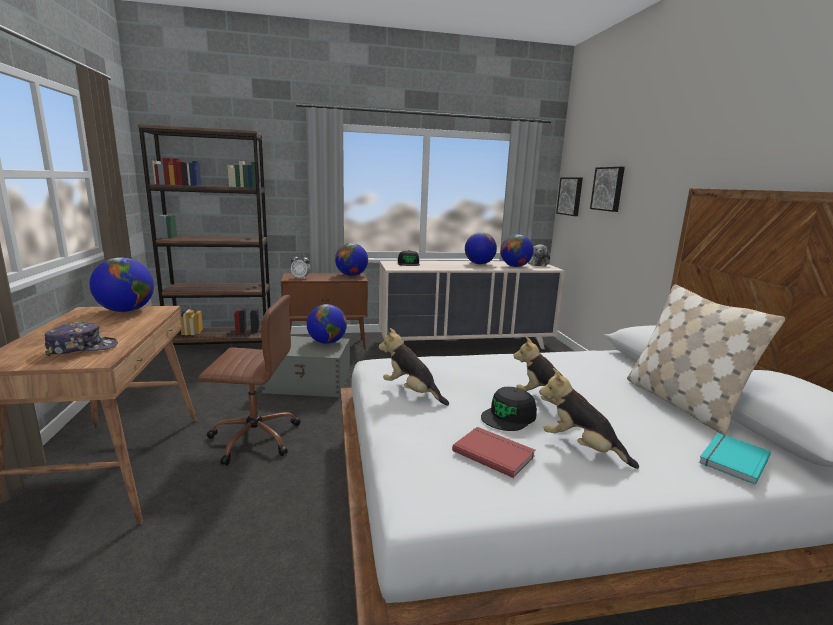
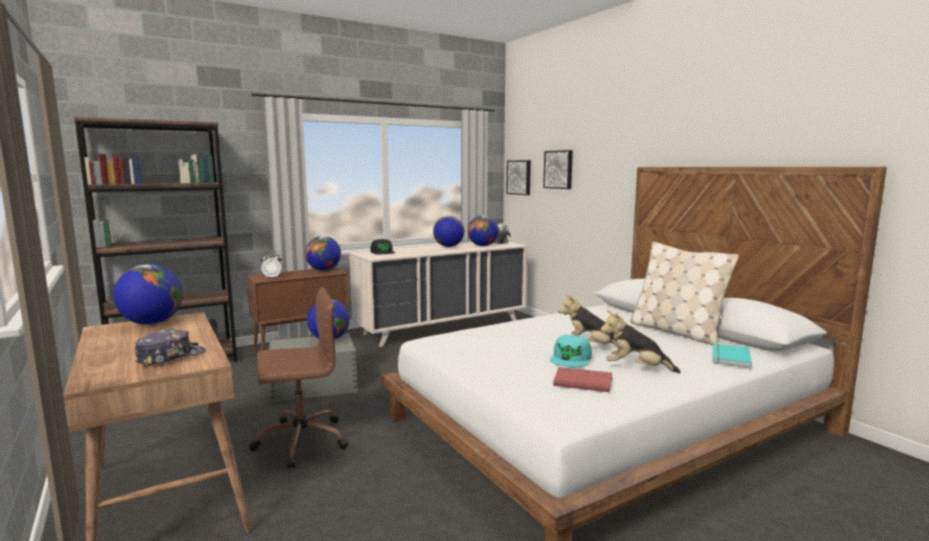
camera: 20 degrees left, 5 degrees down
plush toy [379,328,449,405] -> none
black cap [481,387,537,431] -> turquoise cap [550,335,592,367]

